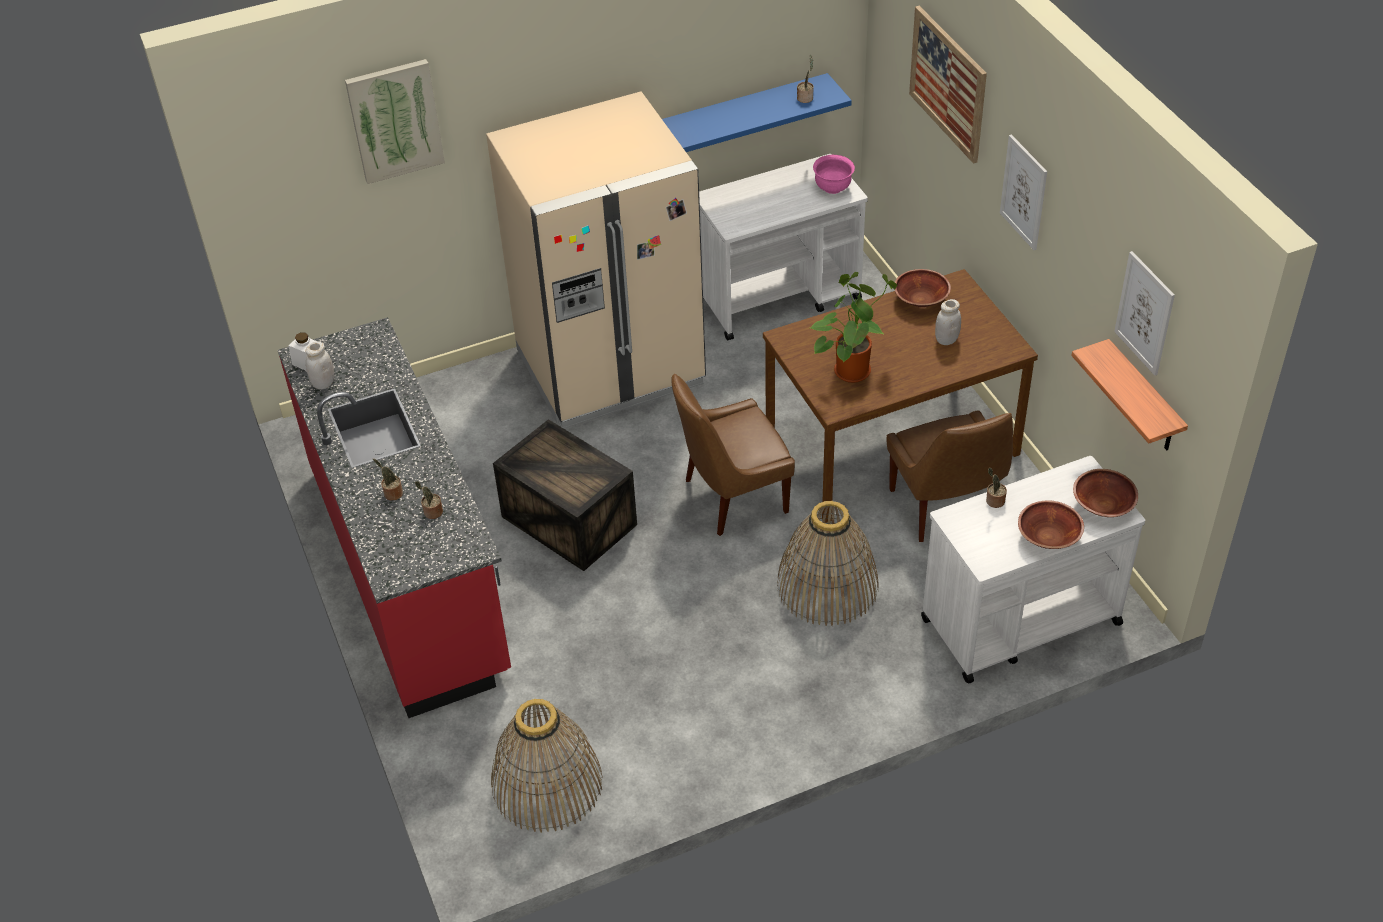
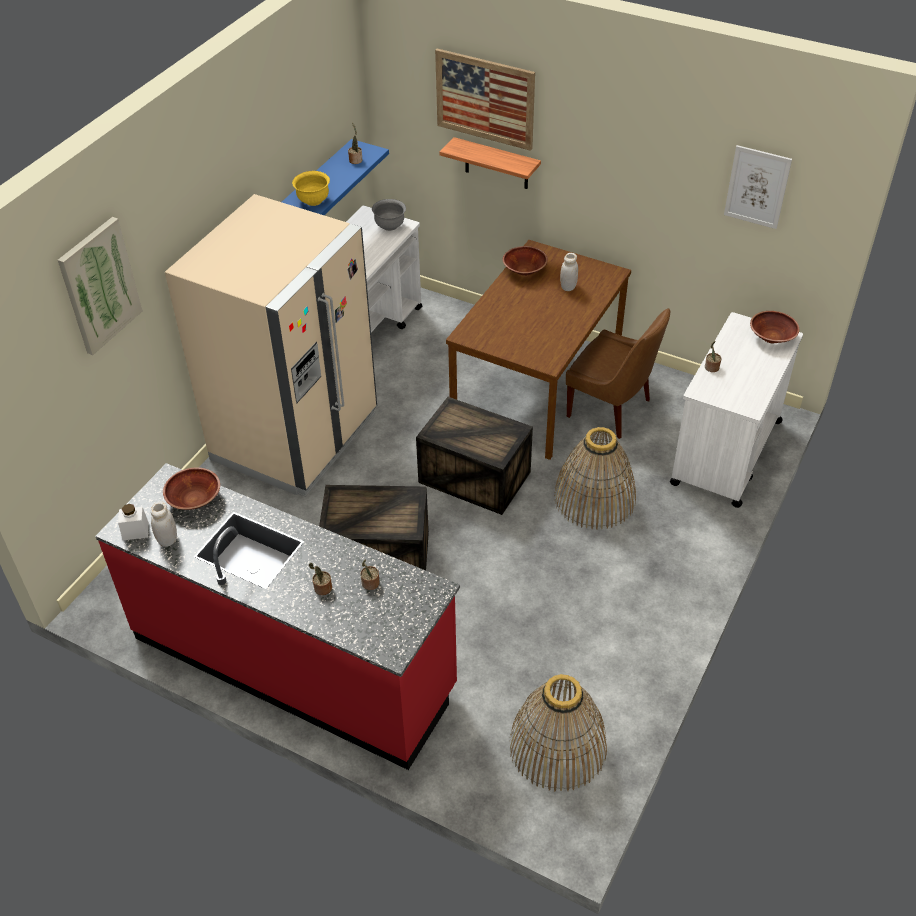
camera: 40 degrees left, 0 degrees up
brown chair [672,374,795,536] -> crate [416,397,533,515]
potted plant [810,272,898,383] -> none
pink bowl [813,155,855,194] -> grey bowl [372,199,406,231]
picture [1000,135,1047,250] -> none
brown bowl [1018,500,1084,549] -> brown bowl moved to [163,467,220,510]
shelf [1071,339,1188,450] -> shelf moved to [440,137,541,189]
none -> yellow bowl [292,171,330,206]

